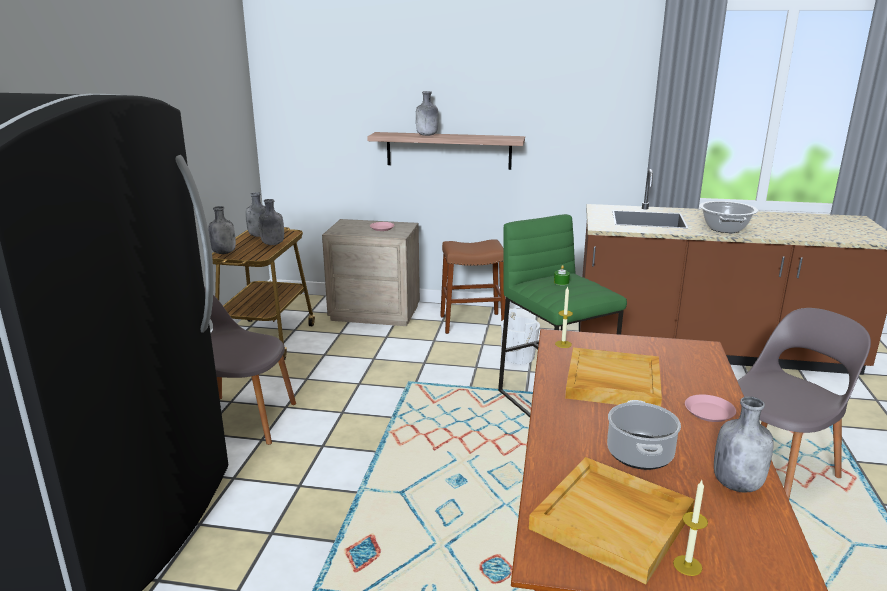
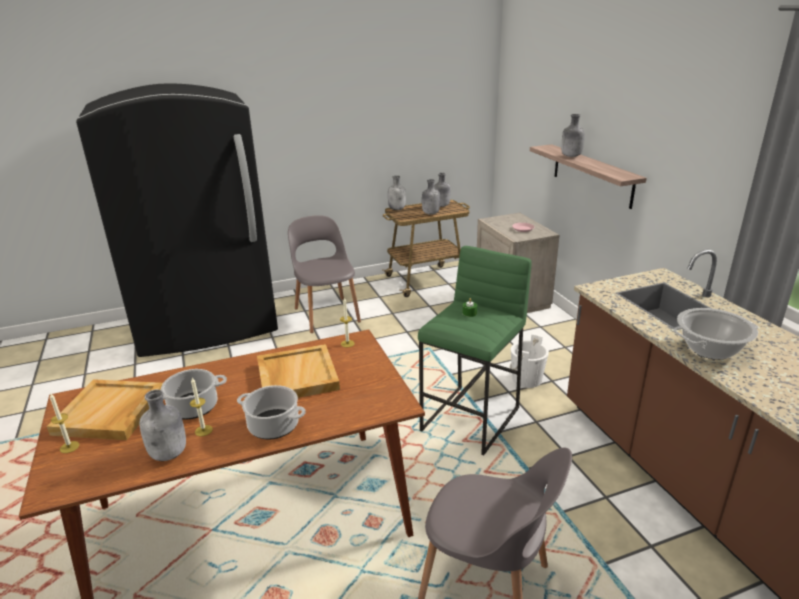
camera: 60 degrees right, 5 degrees up
brown stool [440,239,506,334] -> none
pink plate [685,394,736,422] -> cooking pot [237,385,306,440]
none -> candle [190,378,213,436]

